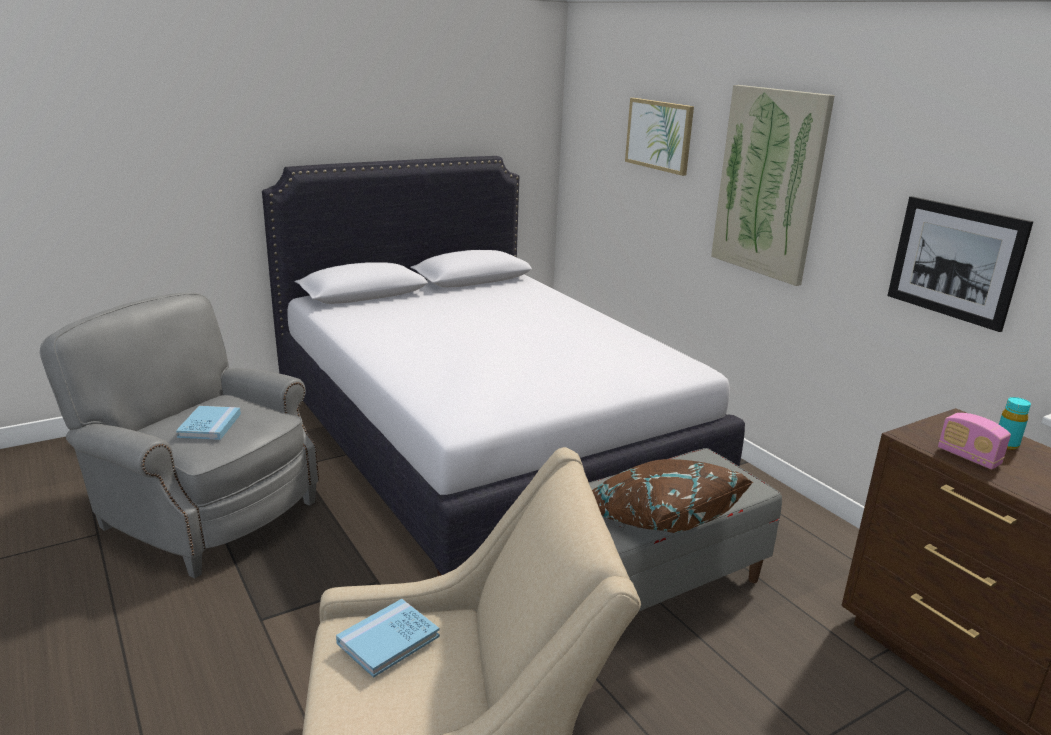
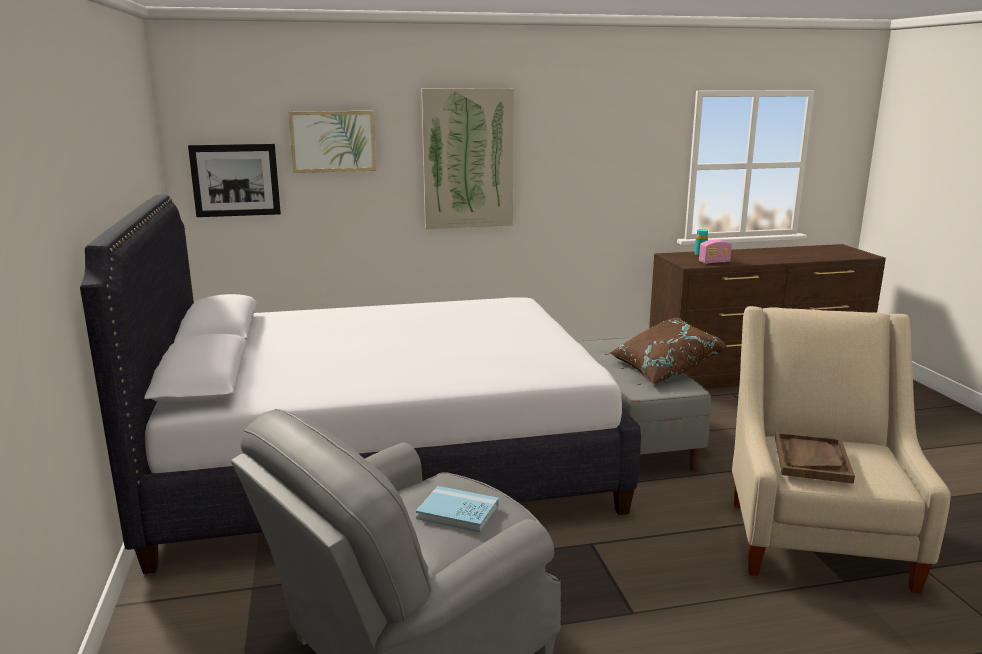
camera: 70 degrees left, 5 degrees down
blue book [336,599,440,678] -> brown tray [775,432,855,484]
picture [887,196,1033,332] -> picture moved to [188,144,281,217]

